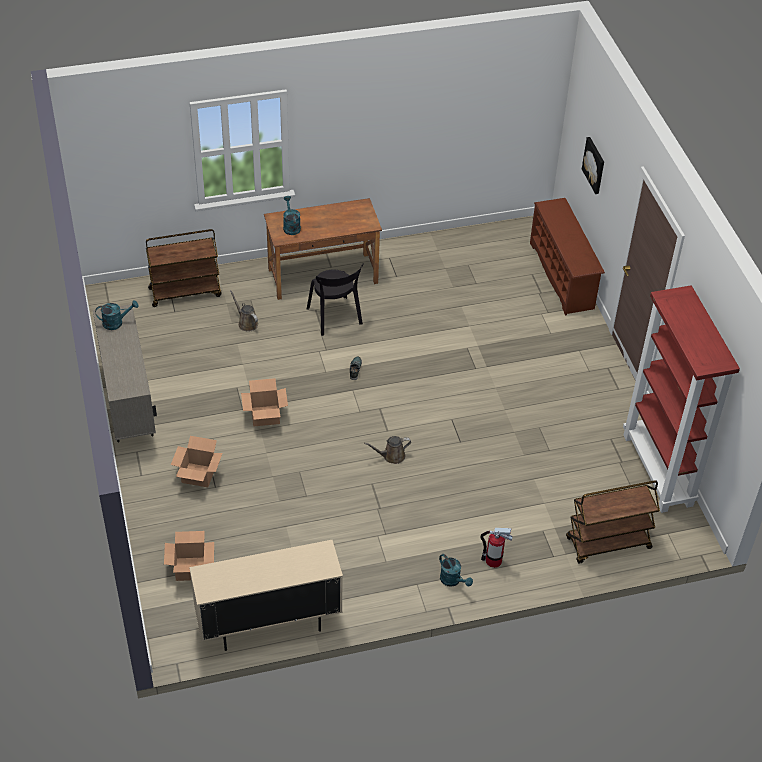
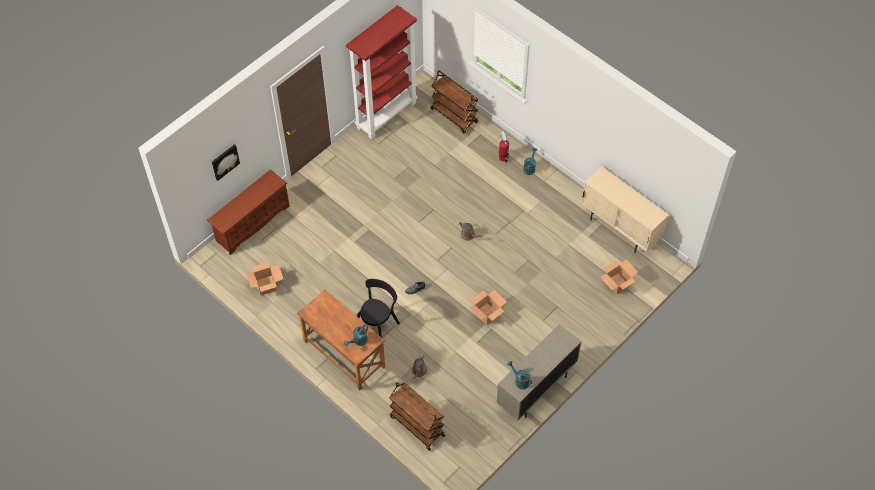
camera: 120 degrees left, 10 degrees up
cardboard box [171,436,223,487] -> cardboard box moved to [246,262,283,295]

